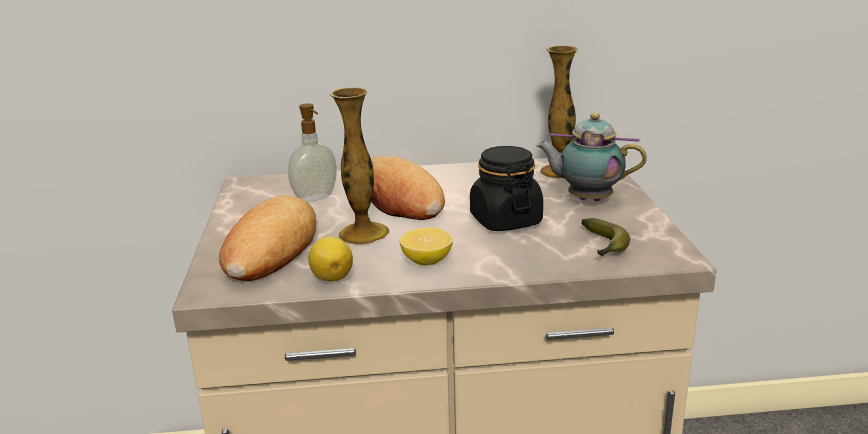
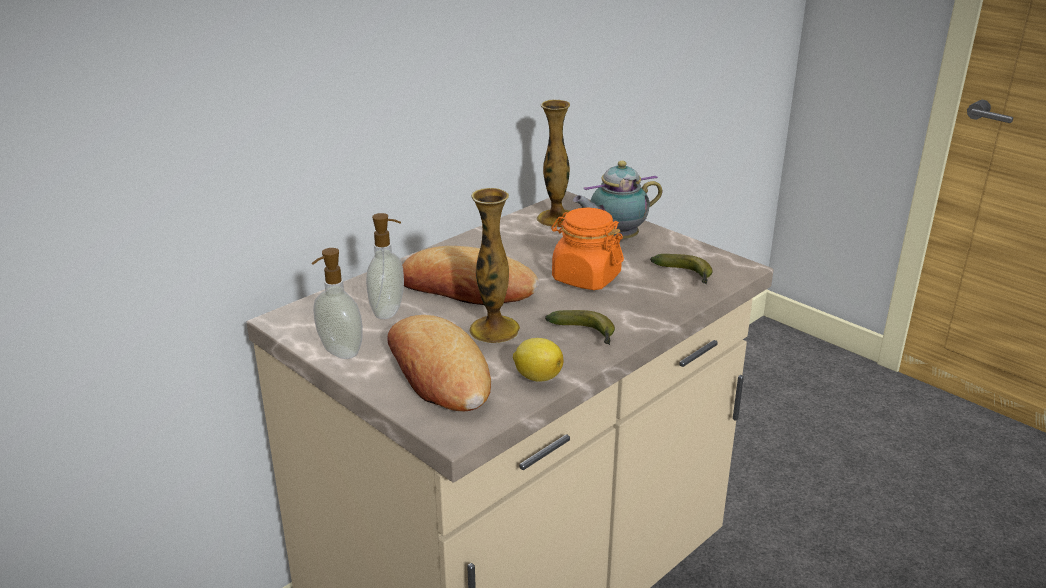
camera: 40 degrees left, 5 degrees up
lemon [400,228,453,266] -> banana [545,310,615,345]
black jar [470,146,543,231] -> orange jar [551,208,624,290]
none -> soap dispenser [312,248,363,359]

